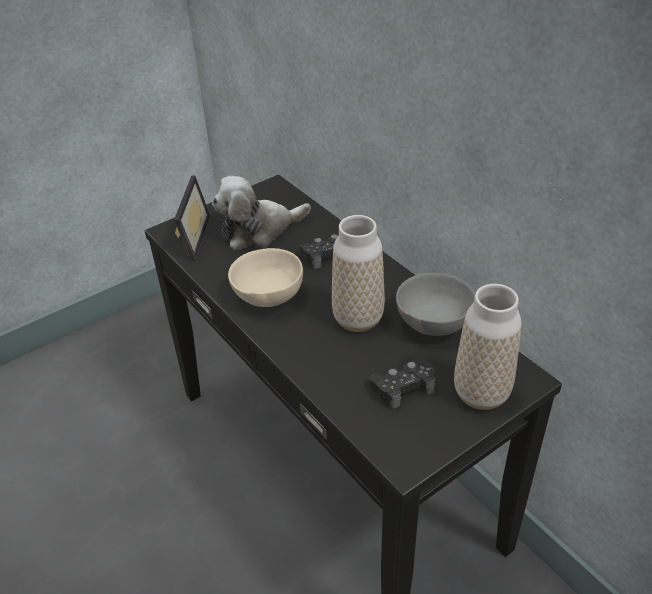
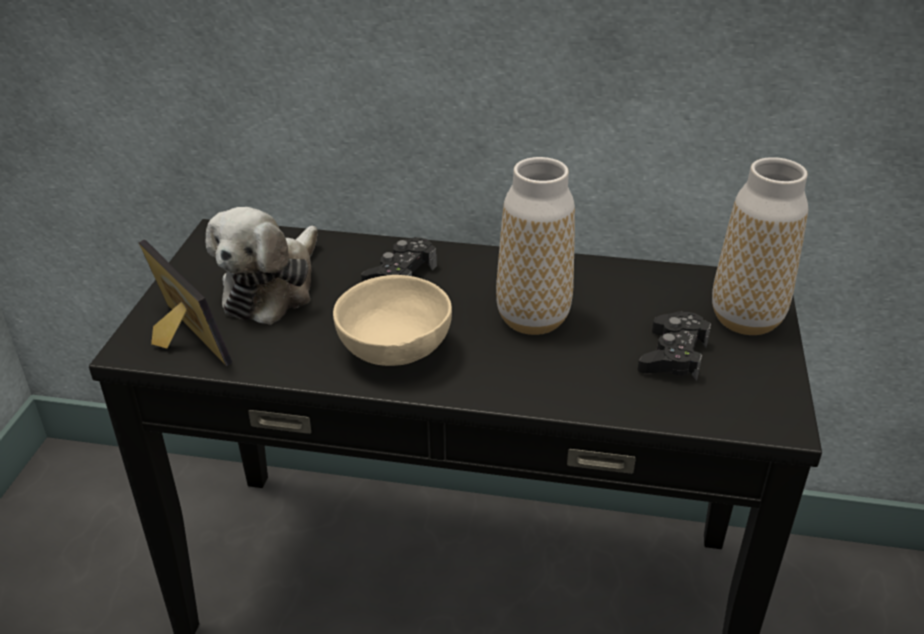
camera: 45 degrees left, 5 degrees down
grey bowl [396,273,475,336] -> none

